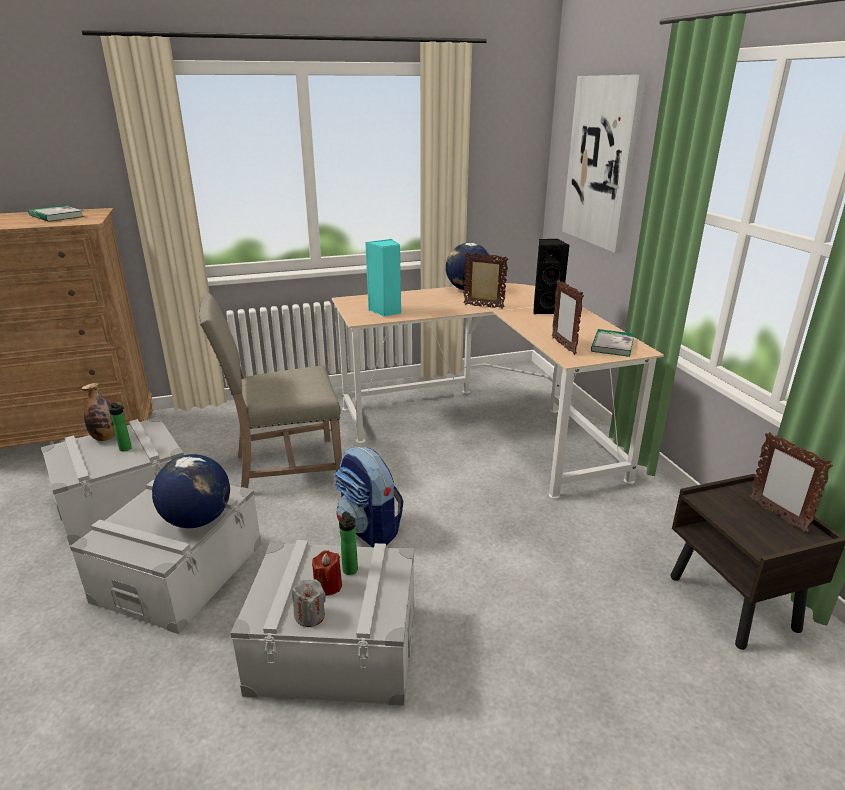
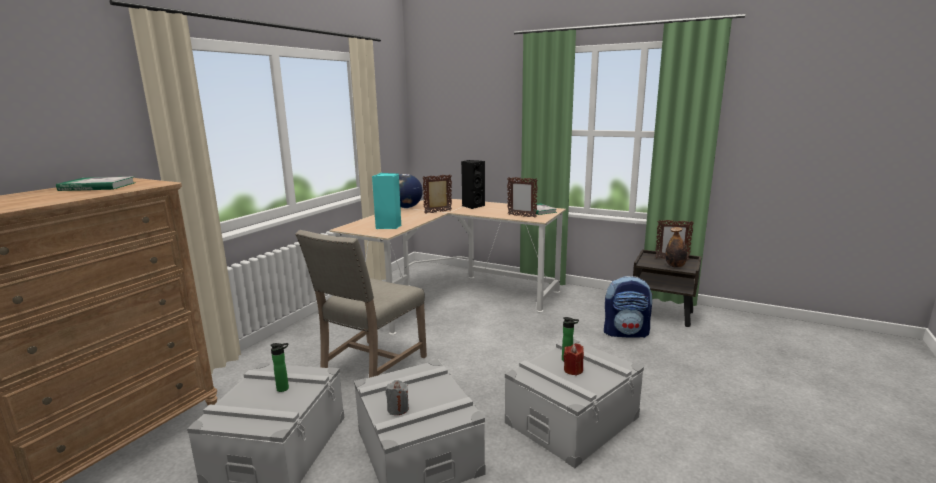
camera: 45 degrees left, 10 degrees down
bottle [81,383,116,441] -> bottle moved to [665,227,687,268]
globe [152,454,230,528] -> none
grey candle [292,579,326,627] -> grey candle moved to [386,380,409,415]
backpack [334,447,404,547] -> backpack moved to [604,276,653,338]
picture [562,75,646,253] -> none

